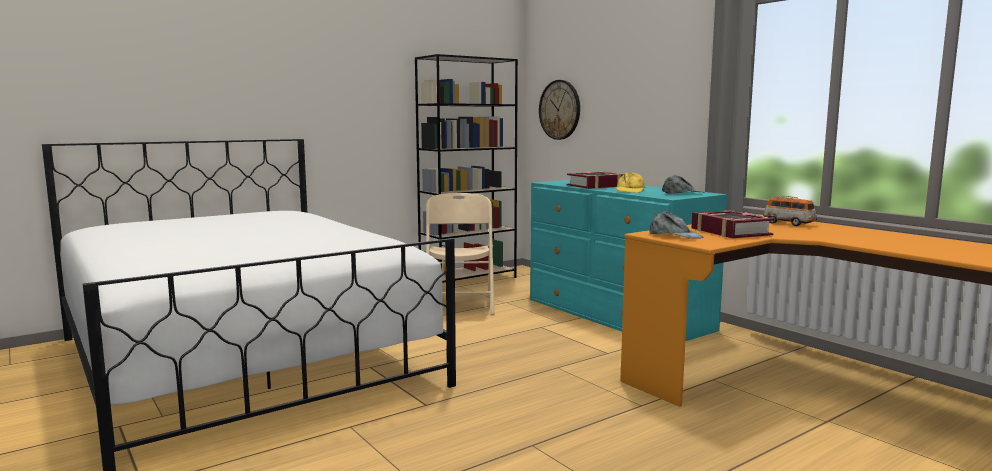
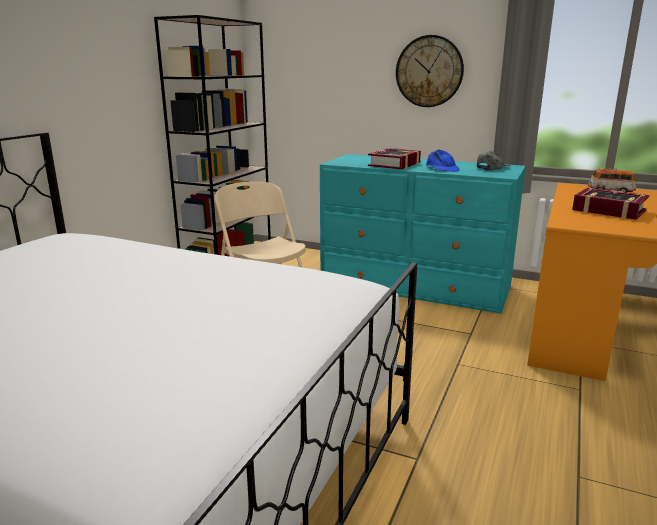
camera: 30 degrees left, 10 degrees up
wall clock [539,80,580,140] -> wall clock moved to [396,35,464,107]
yellow cap [616,172,645,193] -> blue cap [426,149,460,172]
grey cap [649,211,704,239] -> none

